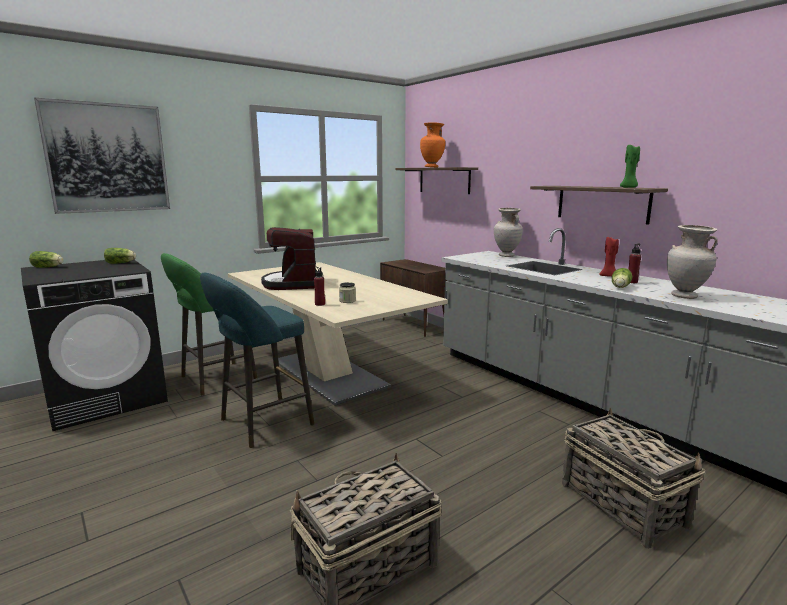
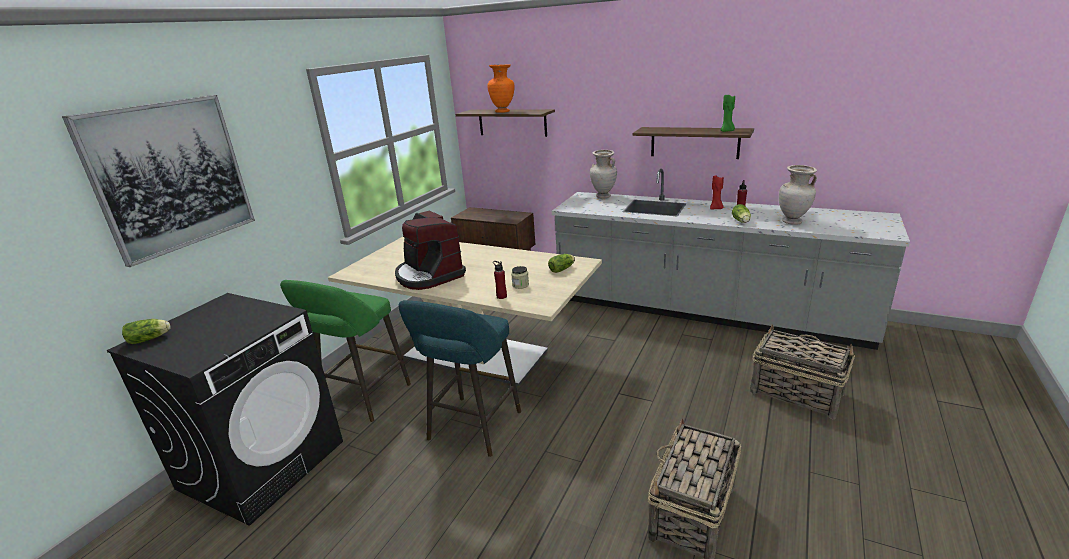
camera: 25 degrees left, 10 degrees up
lettuce [104,248,136,264] -> lettuce moved to [548,254,575,273]

